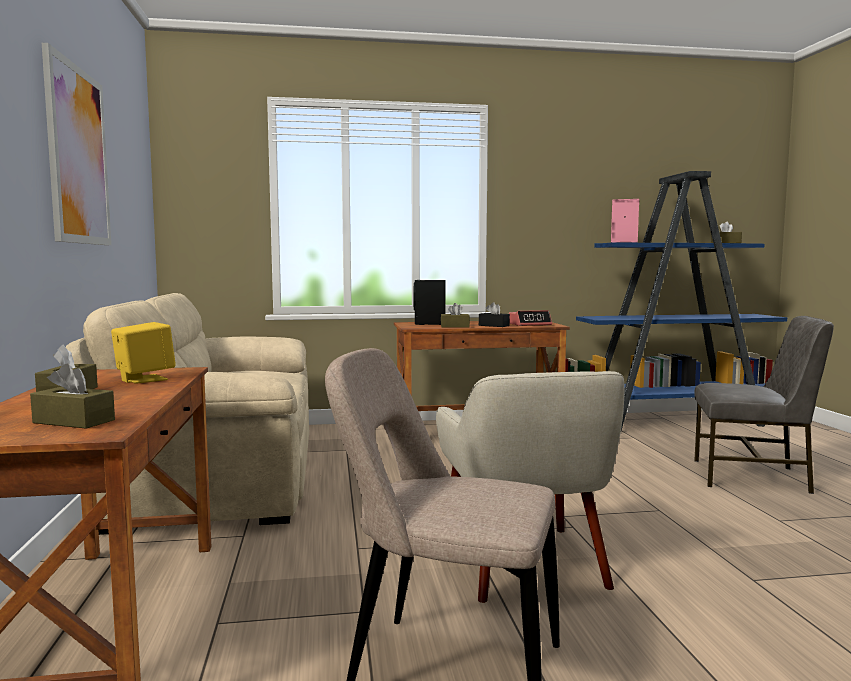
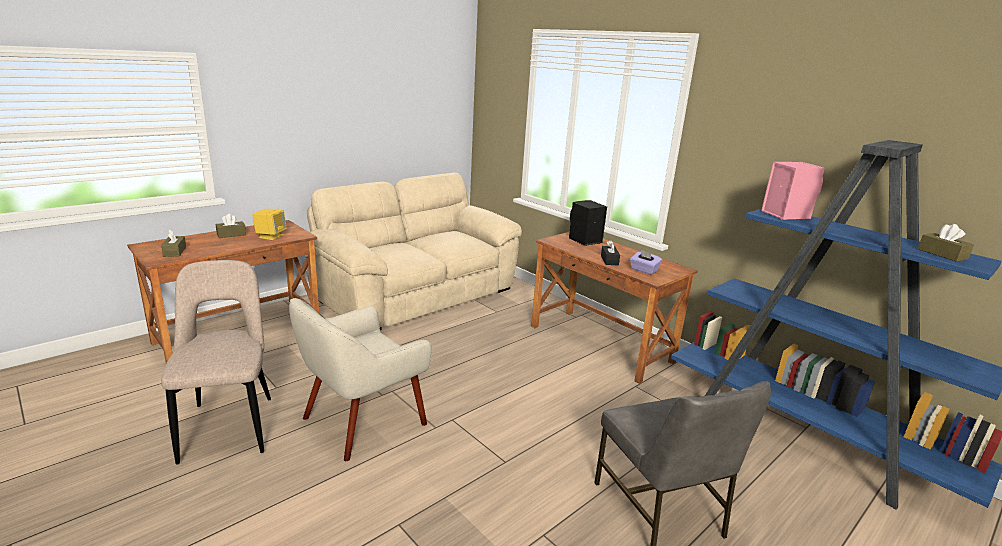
camera: 55 degrees right, 15 degrees up
picture [42,43,111,245] -> none
brown tissue box [441,303,470,328] -> none
alarm clock [509,310,552,326] -> purple tissue box [630,250,662,275]

